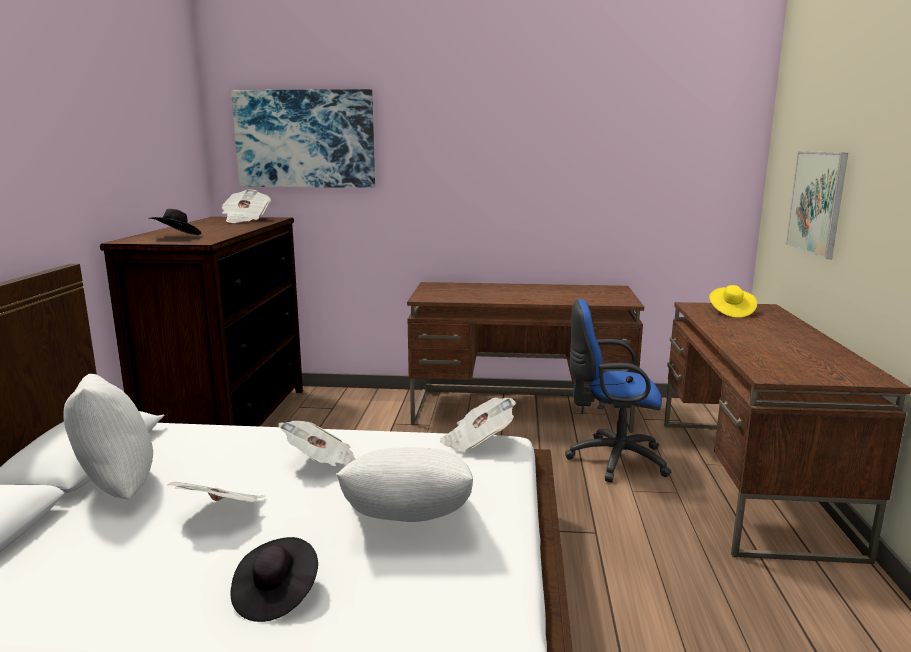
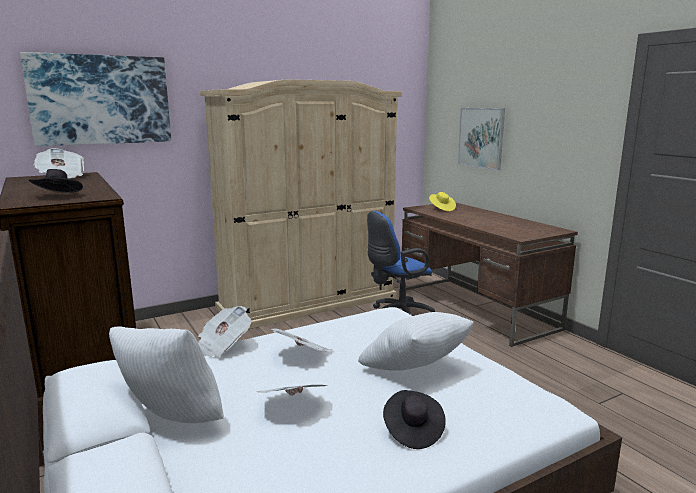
camera: 35 degrees left, 0 degrees up
brown desk [407,282,644,433] -> beige wardrobe [200,79,402,329]
newspaper [440,397,516,453] -> newspaper moved to [198,306,251,357]

